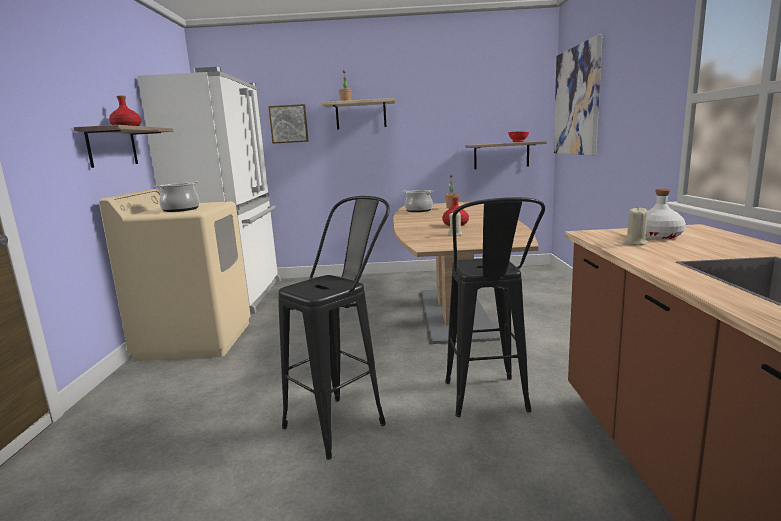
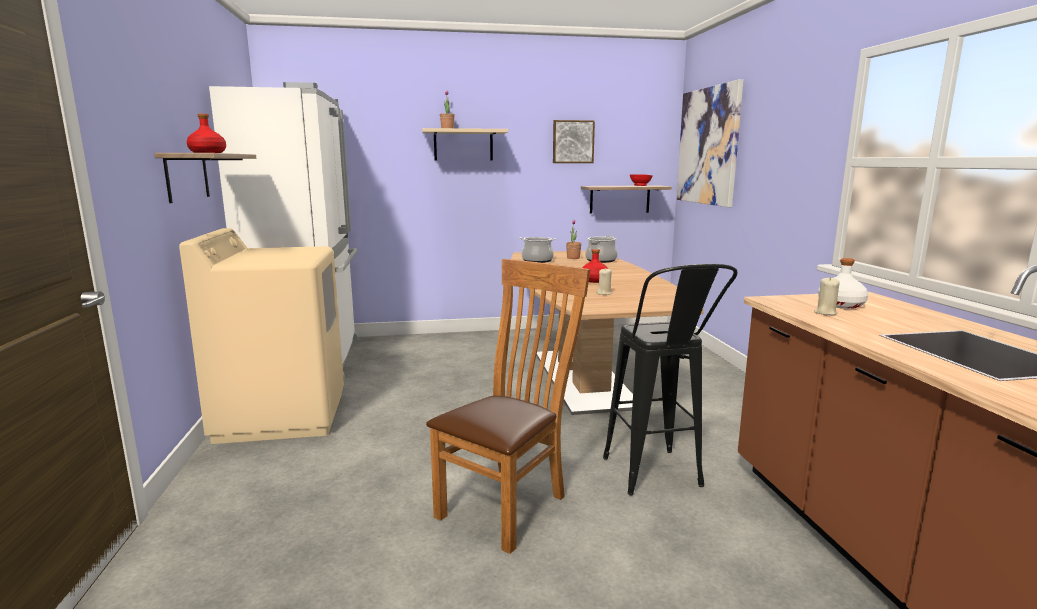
camera: 10 degrees left, 0 degrees up
cooking pot [154,182,200,212] -> cooking pot moved to [585,236,618,263]
picture [268,104,309,144] -> picture moved to [553,120,595,163]
black stool [278,196,390,460] -> brown chair [426,259,590,554]

